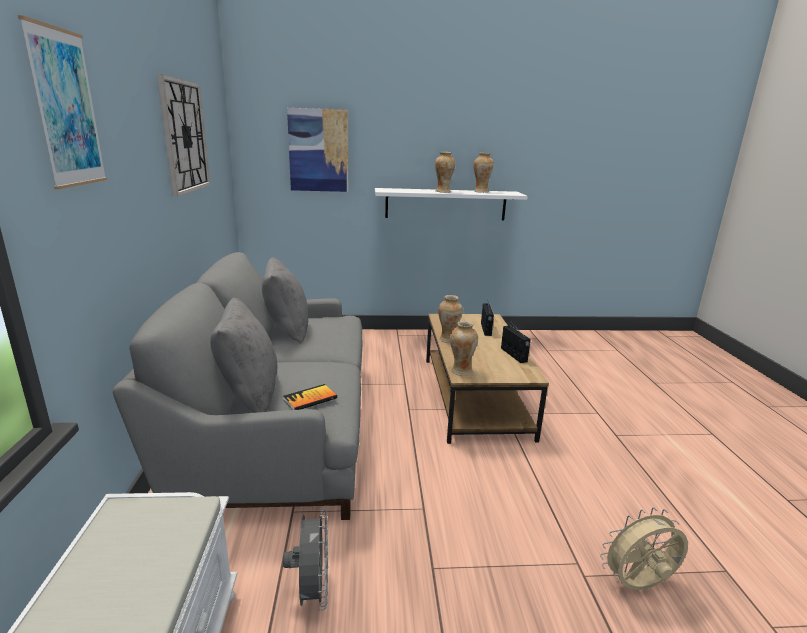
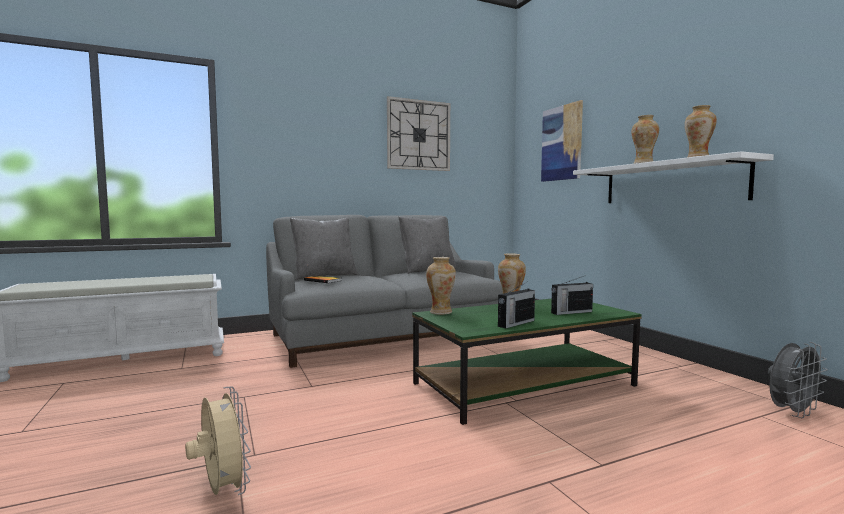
camera: 70 degrees right, 15 degrees down
picture [18,15,107,189] -> none
grey fan [283,509,328,611] -> grey fan moved to [768,342,828,418]
brown coffee table [426,314,549,444] -> green coffee table [412,299,642,425]

